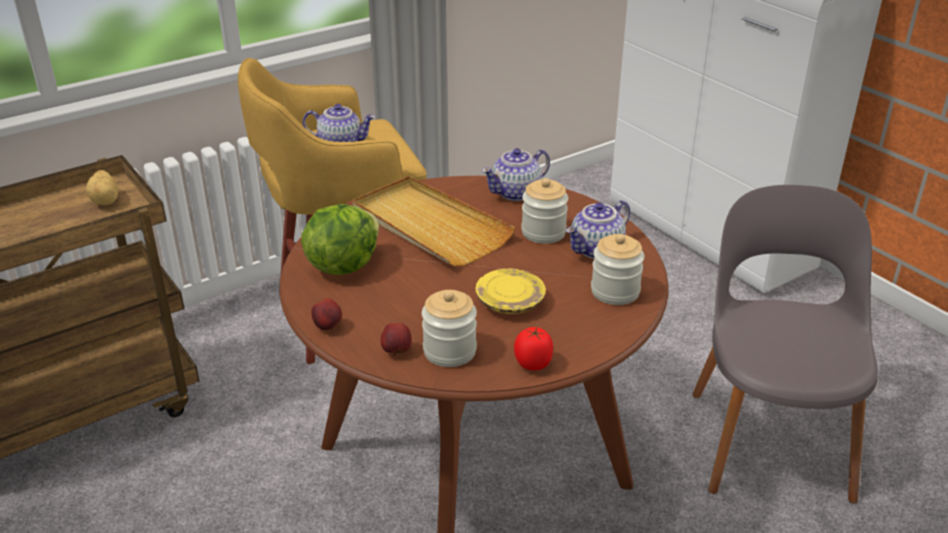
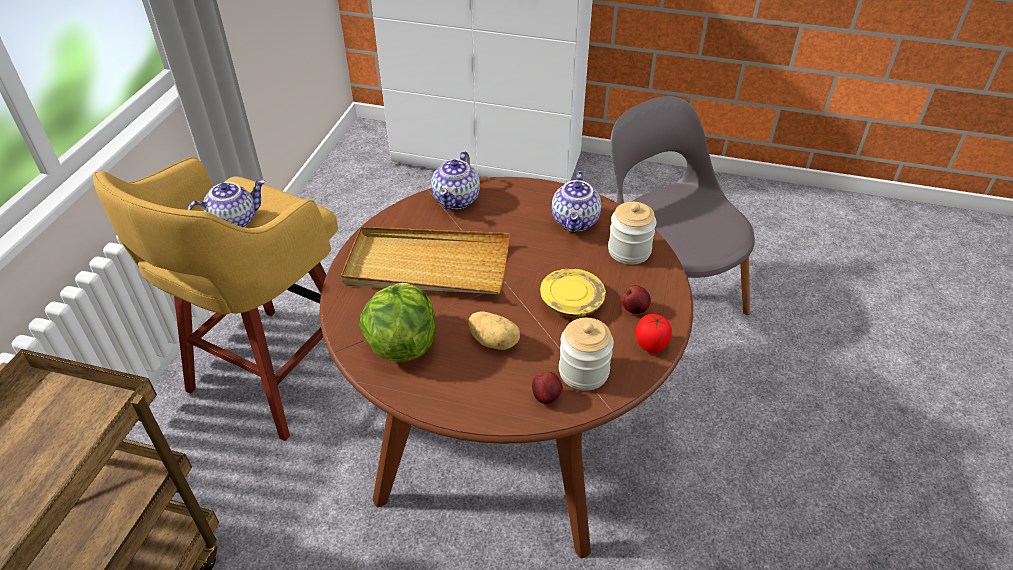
camera: 40 degrees left, 10 degrees up
potato [86,170,118,205] -> potato moved to [468,311,520,350]
apple [311,298,342,330] -> apple moved to [621,285,651,314]
jar [521,178,568,244] -> none

